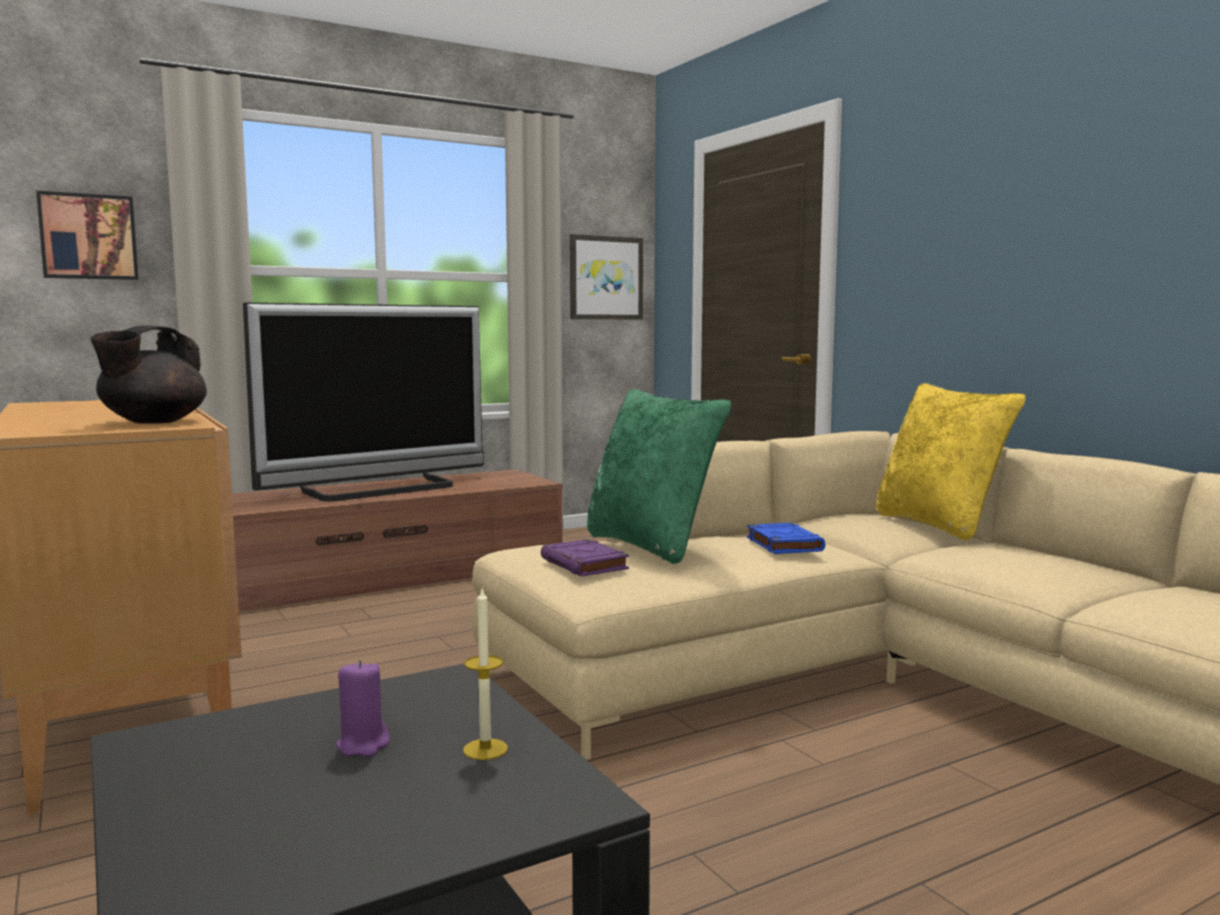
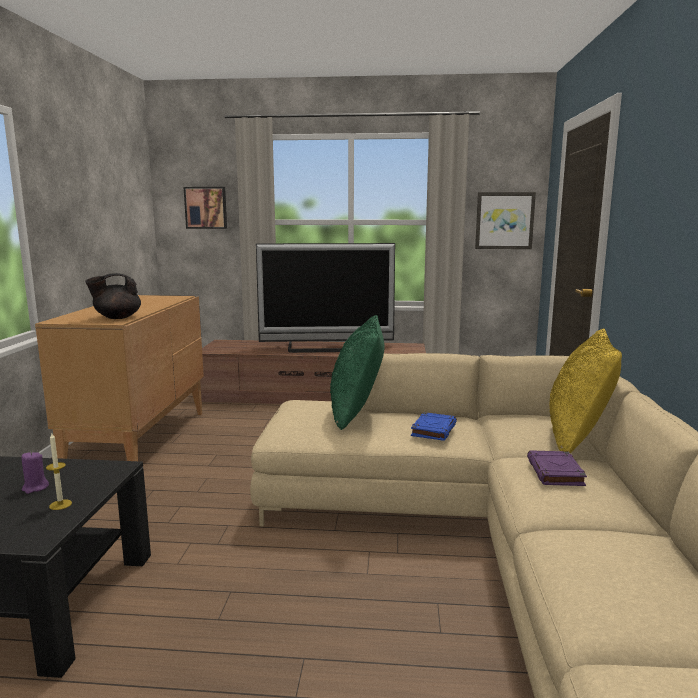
camera: 35 degrees right, 5 degrees up
purple book [541,539,629,576] -> purple book moved to [527,451,587,486]

